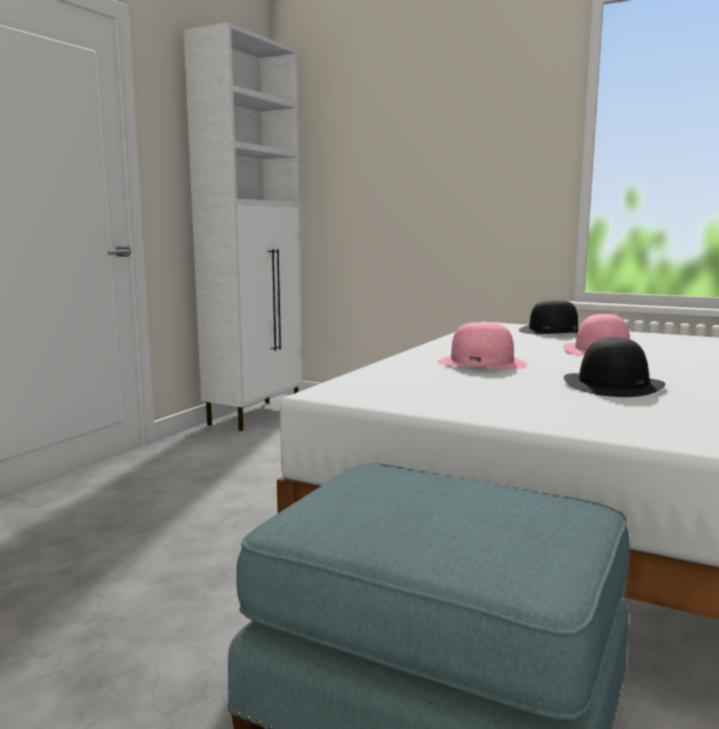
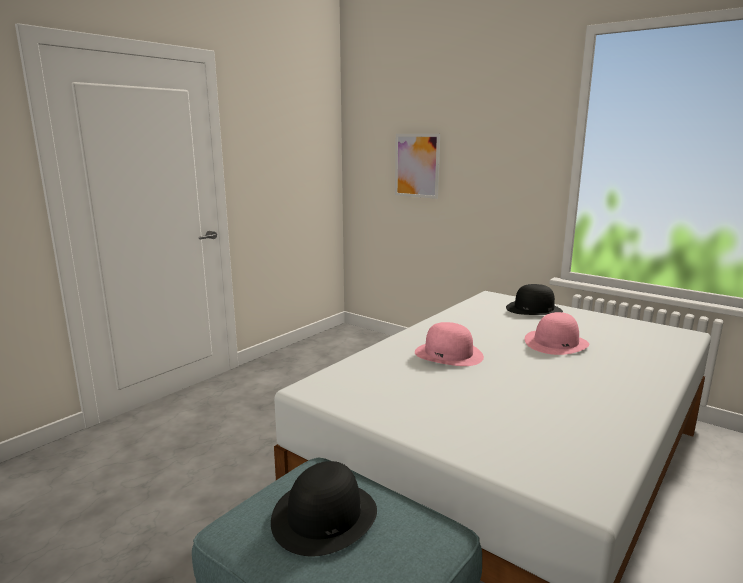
camera: 10 degrees right, 5 degrees up
white cabinet [184,22,303,431] -> none
black hat [564,337,665,397] -> black hat moved to [271,461,377,556]
none -> picture [395,134,440,199]

